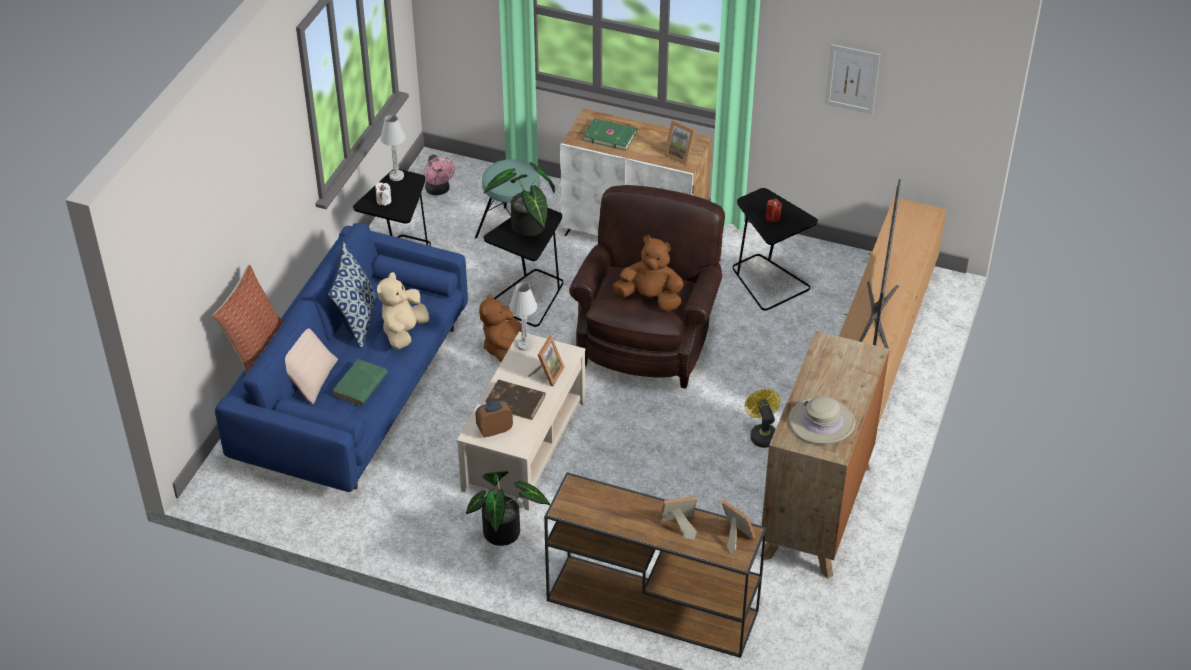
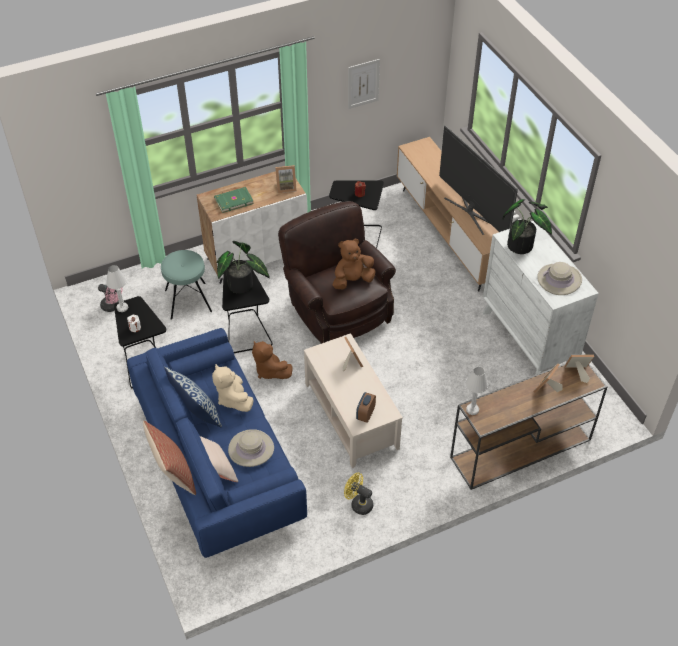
camera: 45 degrees left, 5 degrees up
green book [332,359,388,406] -> beige hat [228,429,274,467]
potted plant [466,470,550,546] -> potted plant moved to [503,199,552,254]
brown book [485,380,545,420] -> none
white table lamp [509,283,537,351] -> white table lamp moved to [466,367,488,415]
yellow fan [745,389,781,448] -> yellow fan moved to [344,473,373,515]
brown dresser [760,331,889,579] -> white dresser [483,221,599,375]

